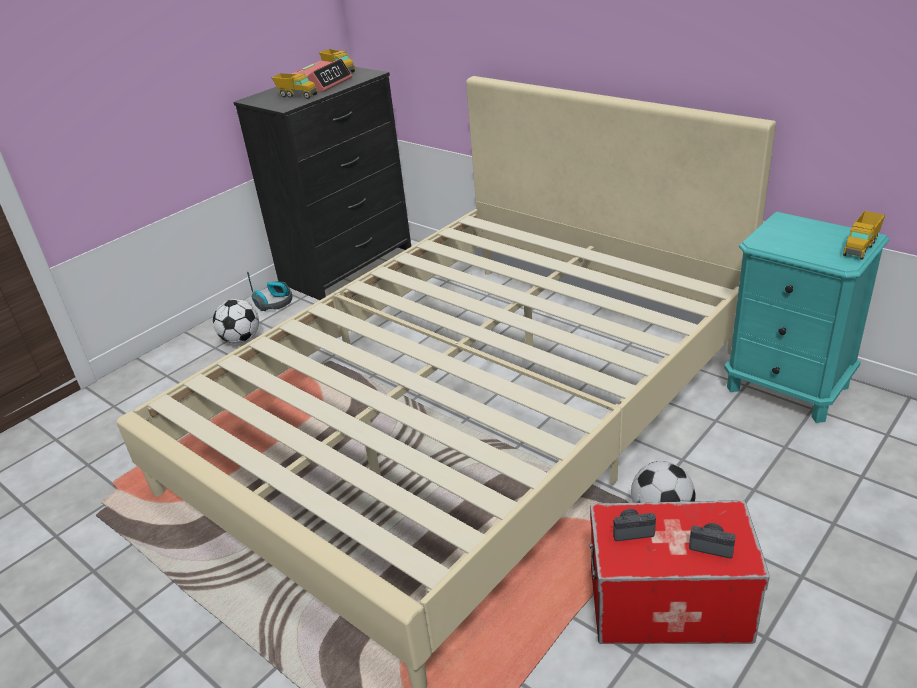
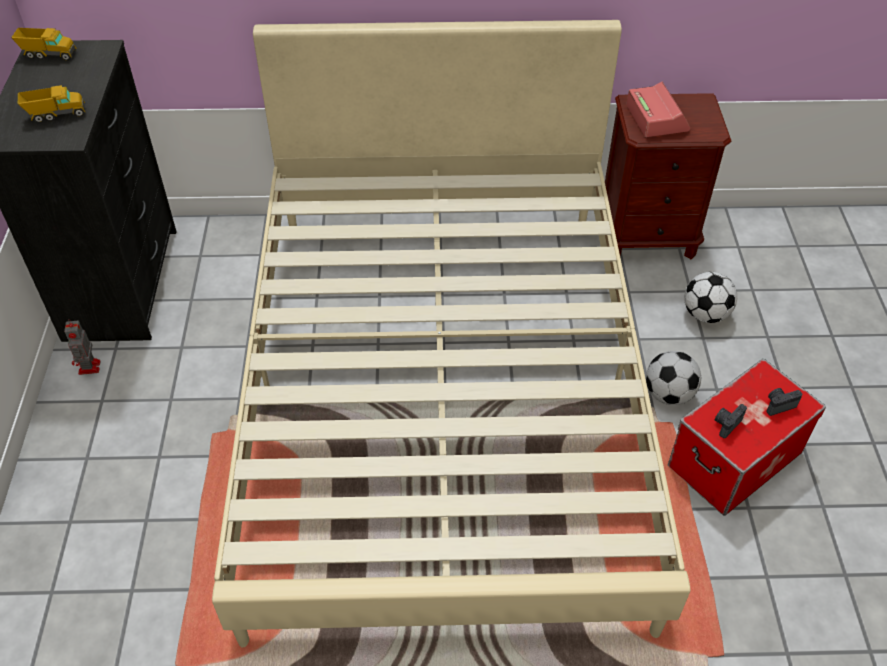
camera: 45 degrees left, 15 degrees up
football [213,299,259,344] -> football moved to [684,272,737,323]
headphones [247,272,292,311] -> toy robot [64,319,101,375]
alarm clock [291,58,352,92] -> alarm clock moved to [626,82,691,137]
turquoise nightstand [724,212,889,423] -> brown nightstand [605,93,731,259]
toy truck [843,211,885,260] -> none

